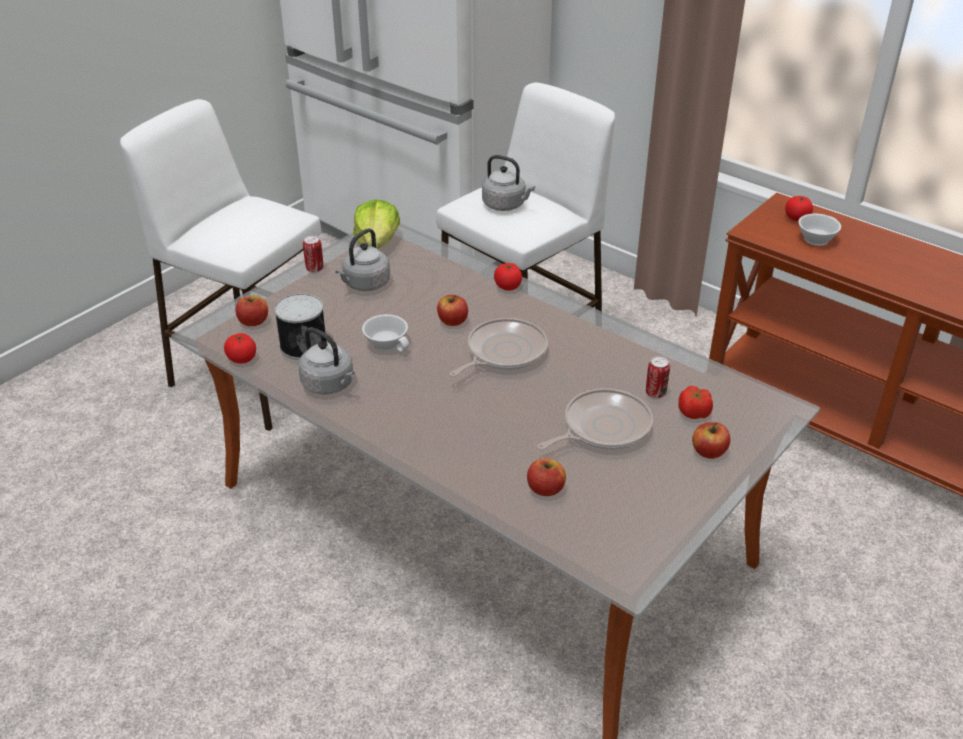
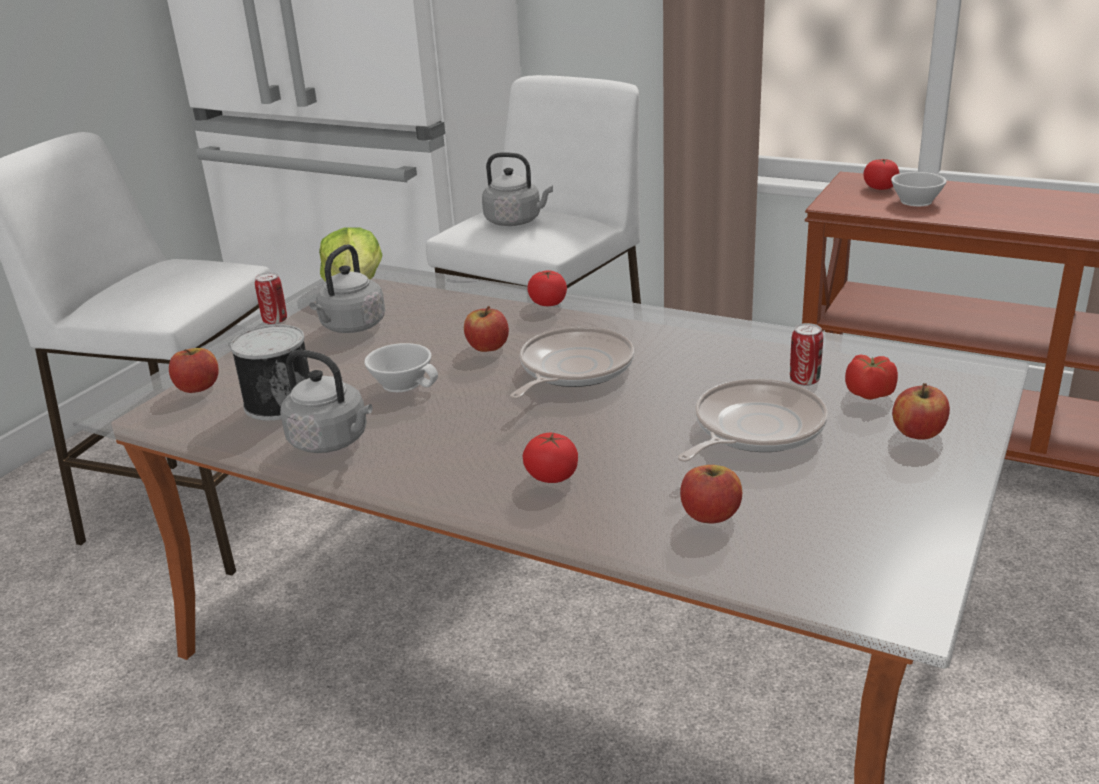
camera: 10 degrees left, 10 degrees down
tomato [224,333,256,364] -> tomato moved to [523,433,578,483]

